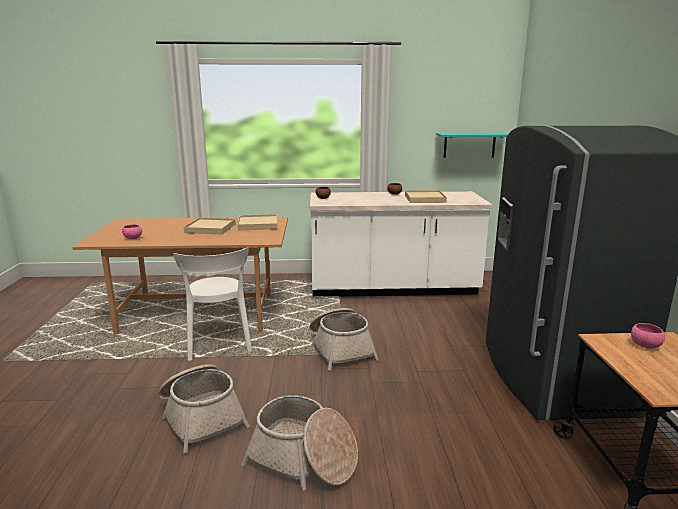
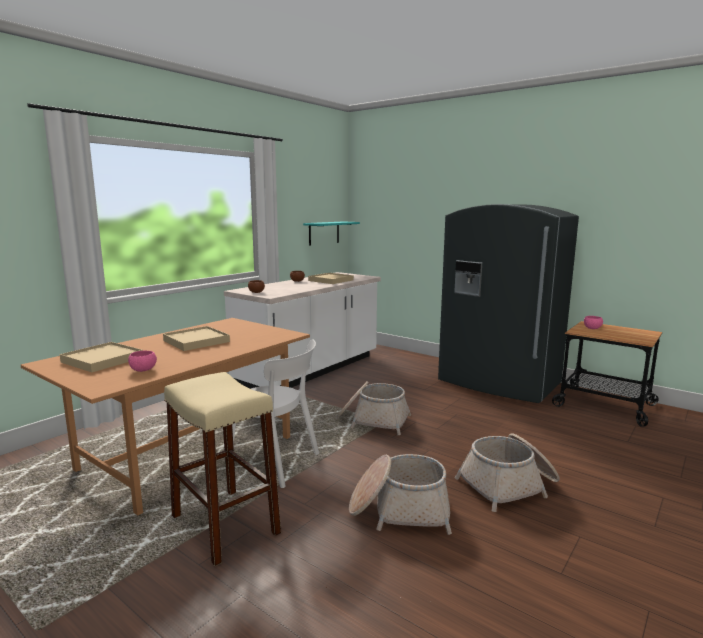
camera: 50 degrees left, 5 degrees down
beige tray [237,214,277,230] -> beige tray moved to [60,342,143,372]
none -> beige stool [164,372,281,566]

